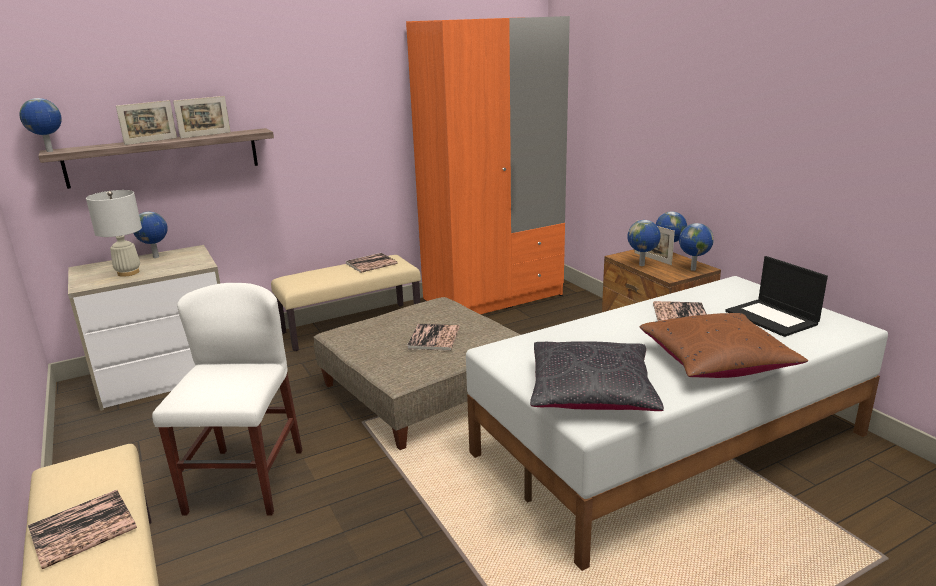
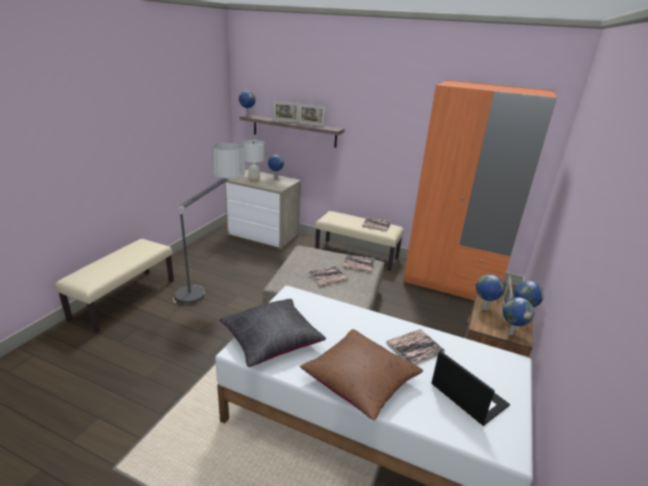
camera: 50 degrees right, 5 degrees up
book [28,490,137,569] -> book moved to [342,255,375,272]
white chair [152,283,303,516] -> floor lamp [173,143,246,304]
laptop [725,256,828,337] -> laptop turned 120 degrees clockwise [431,351,510,426]

